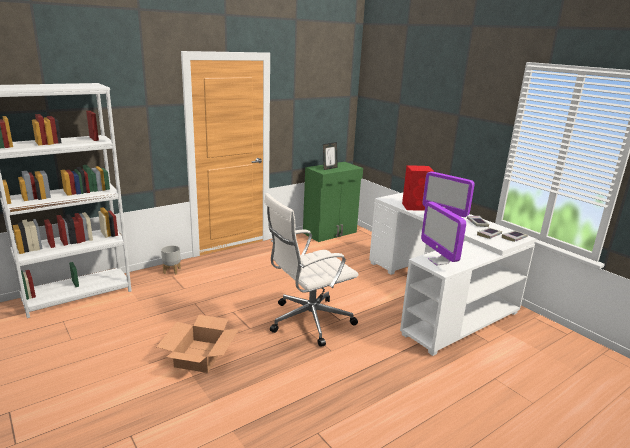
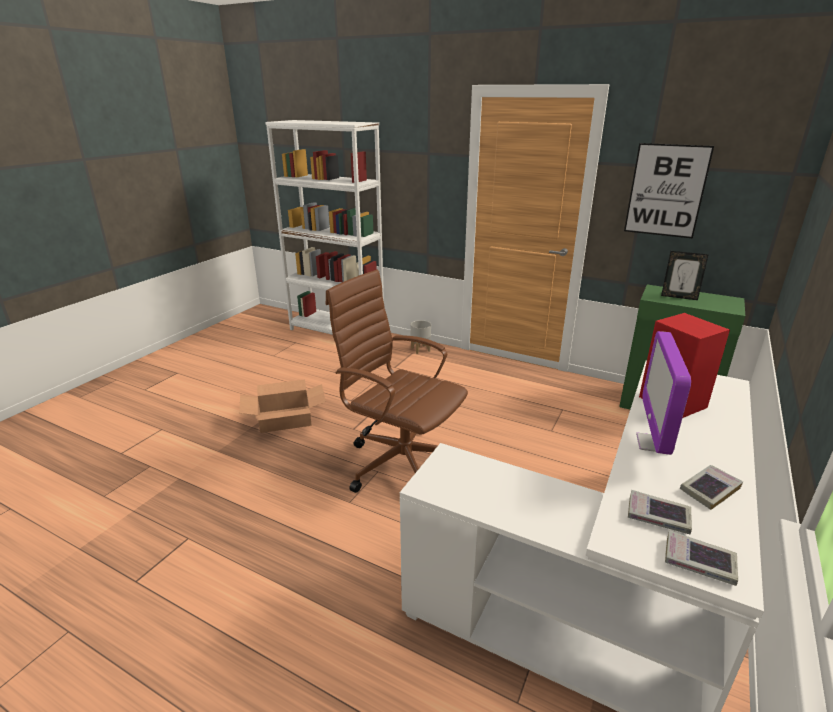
camera: 65 degrees right, 5 degrees up
white office chair [264,193,359,347] -> brown office chair [326,270,468,493]
monitor [421,202,466,266] -> none
none -> picture [624,143,714,239]

